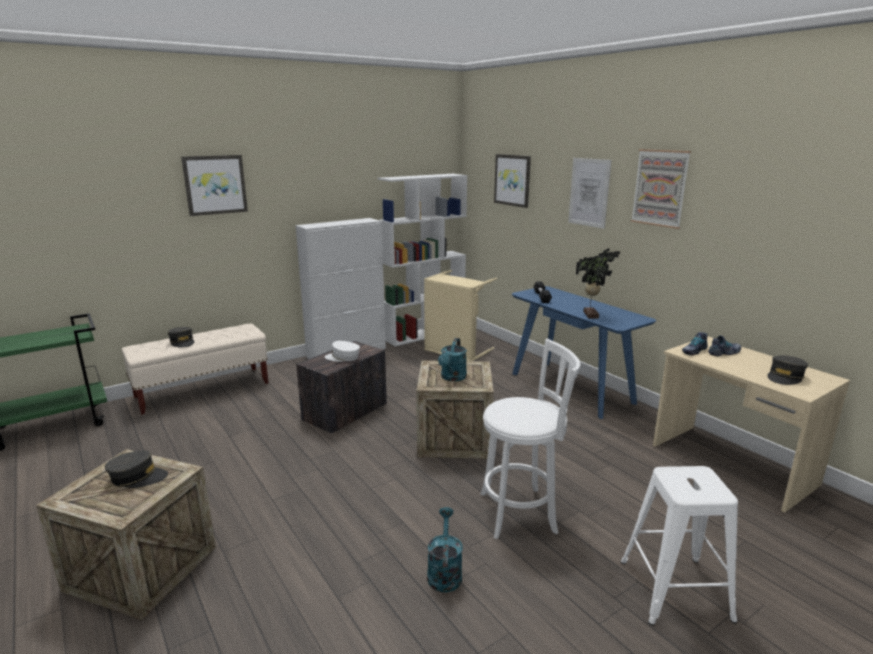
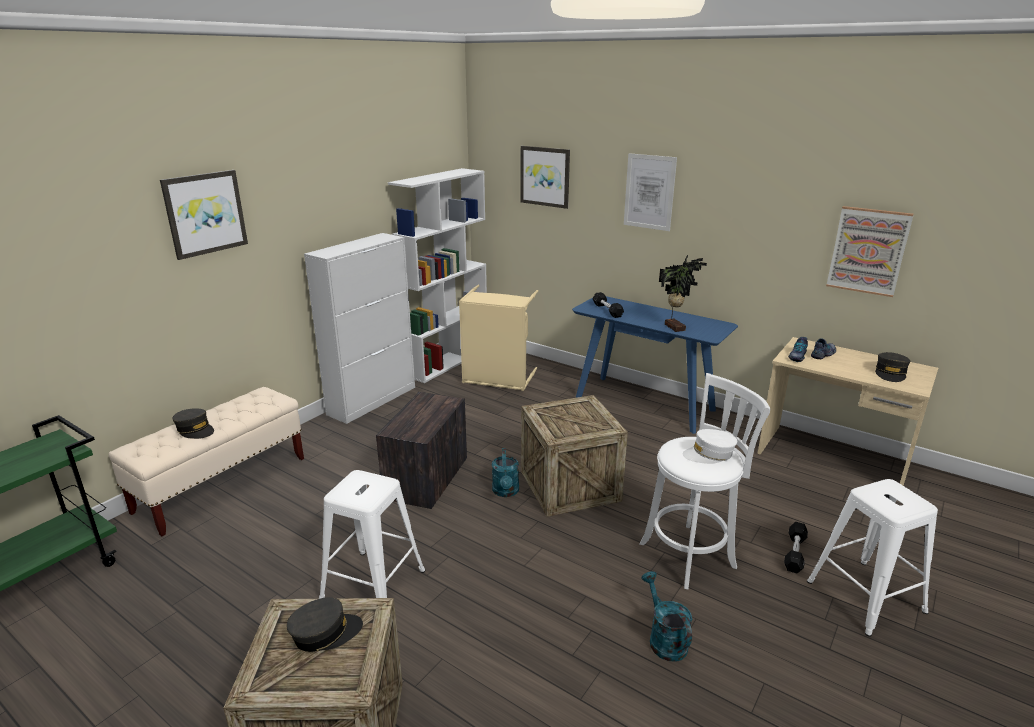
camera: 20 degrees left, 5 degrees up
white cap [325,341,360,362] -> white cap moved to [683,429,737,464]
turquoise watering can [438,338,467,381] -> turquoise watering can moved to [492,448,519,497]
picture [631,149,691,229] -> picture moved to [826,206,914,297]
none -> white stool [319,470,425,599]
none -> black dumbbell [784,522,808,573]

